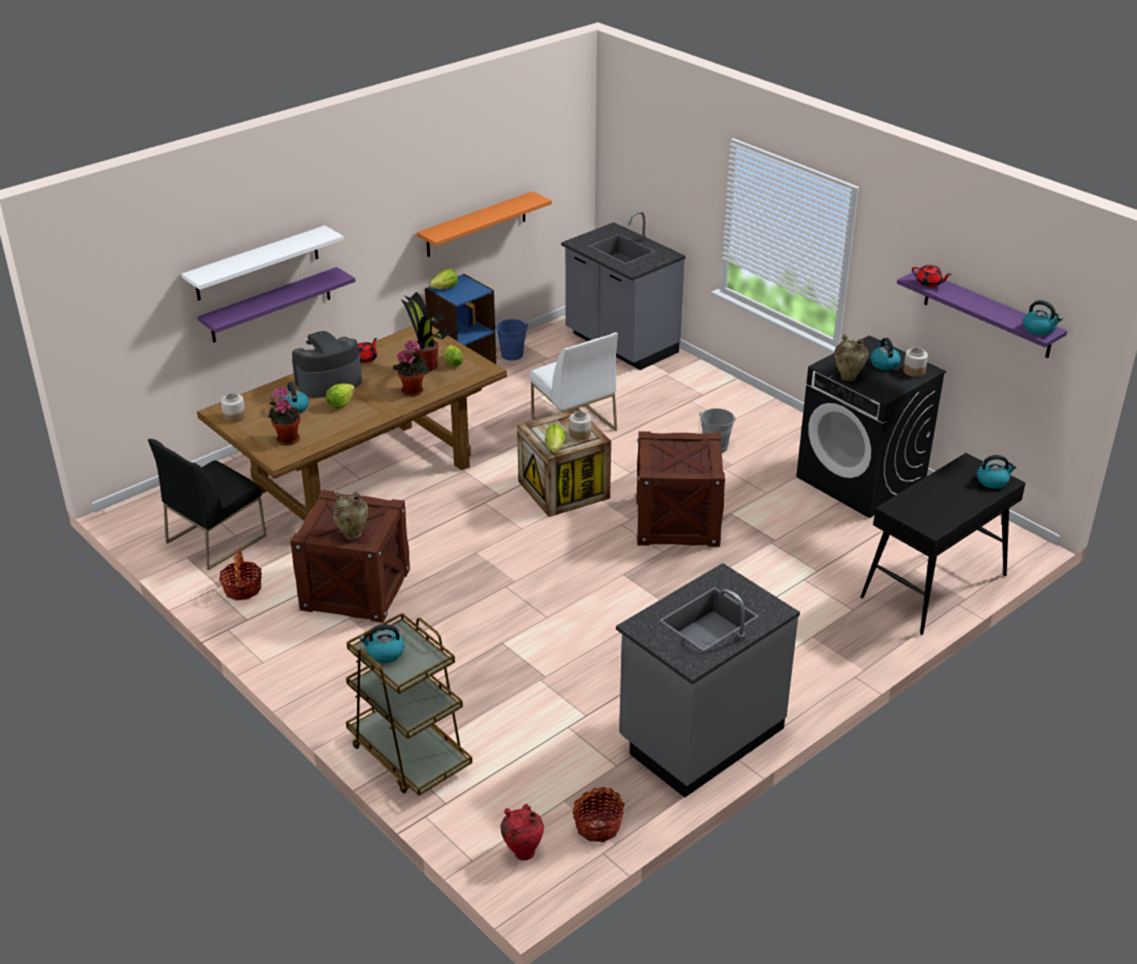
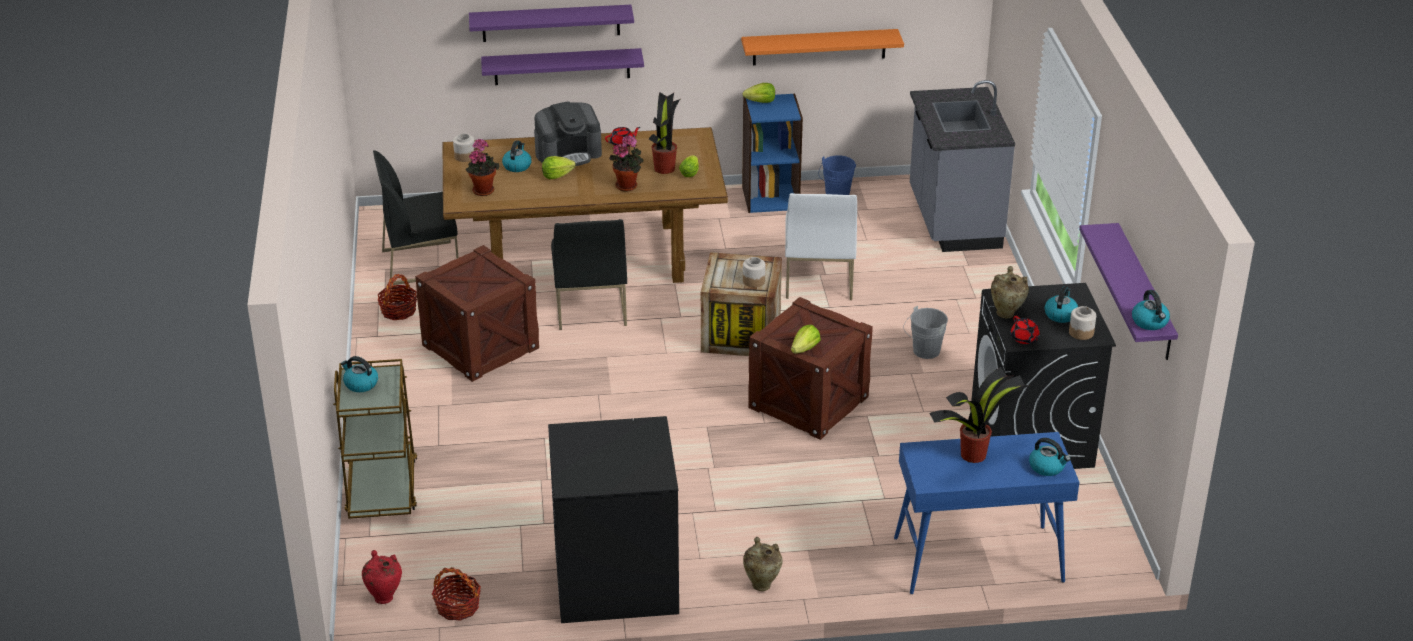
camera: 35 degrees right, 0 degrees up
white shelf [181,225,344,301] -> purple shelf [469,5,634,42]
coffee machine [292,331,362,398] -> coffee machine turned 150 degrees clockwise [534,101,602,166]
beige vase [331,492,368,540] -> beige vase moved to [743,537,783,591]
lettuce [545,424,566,453] -> lettuce moved to [791,325,821,353]
grey counter [616,563,800,797] -> black washing machine [548,416,679,623]
black console table [861,453,1025,635] -> blue console table [894,432,1080,594]
red teapot [912,265,952,287] -> red teapot moved to [1011,316,1039,344]
none -> black chair [551,219,627,330]
none -> potted plant [929,367,1029,463]

